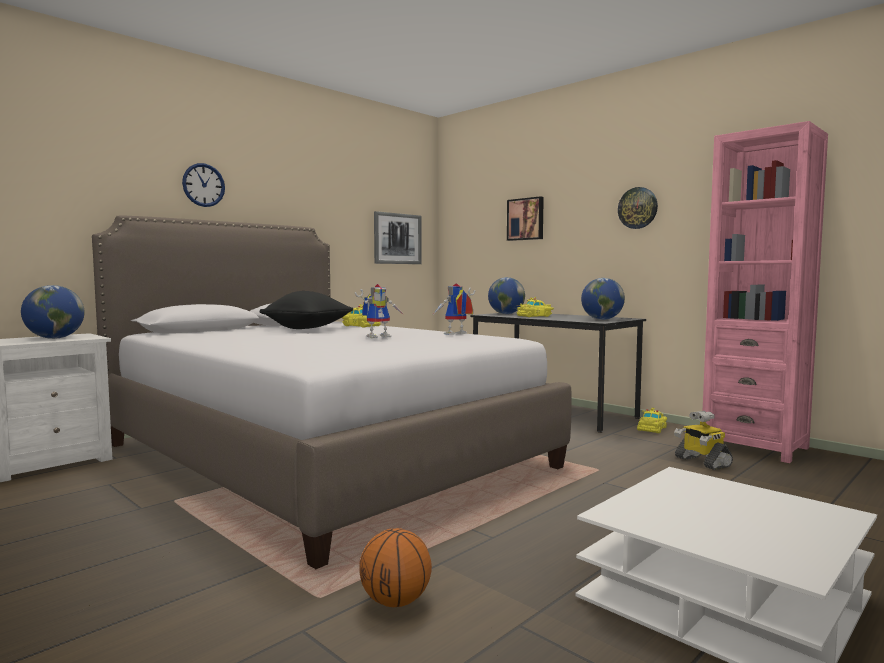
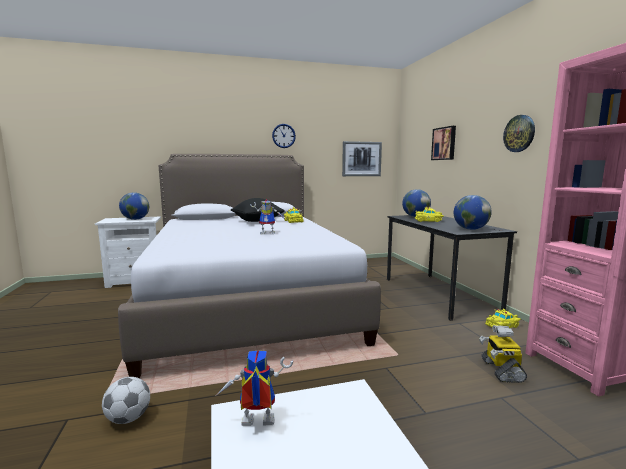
camera: 30 degrees right, 5 degrees up
wall clock [182,163,225,207] -> wall clock moved to [272,124,296,148]
basketball [359,528,432,607] -> football [102,377,150,424]
toy robot [434,283,475,335] -> toy robot moved to [217,351,293,426]

